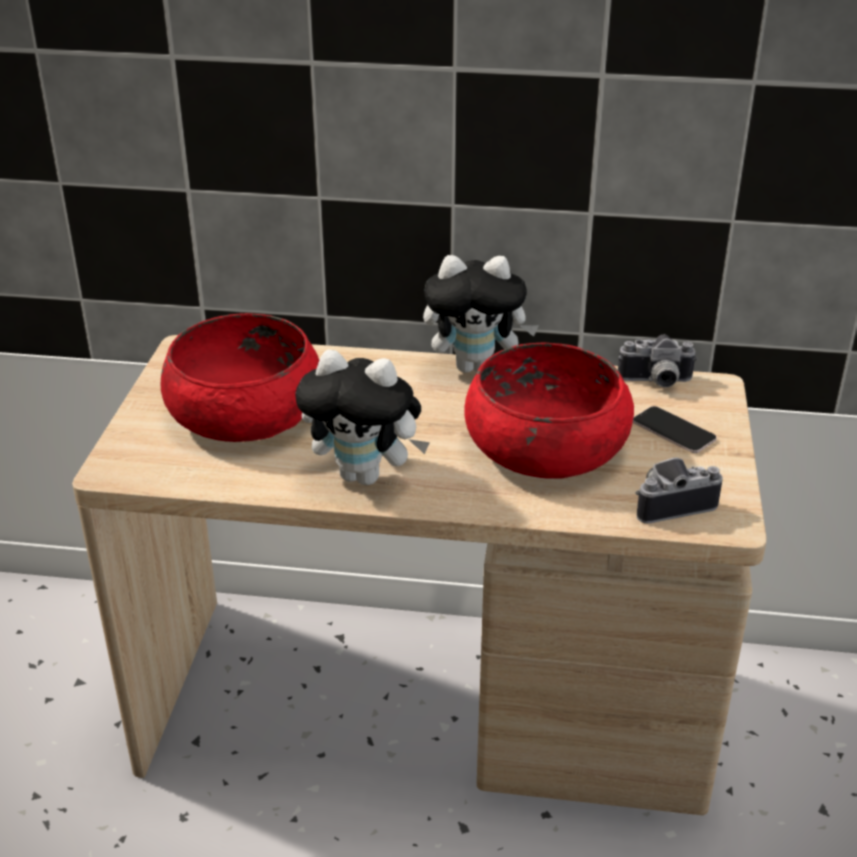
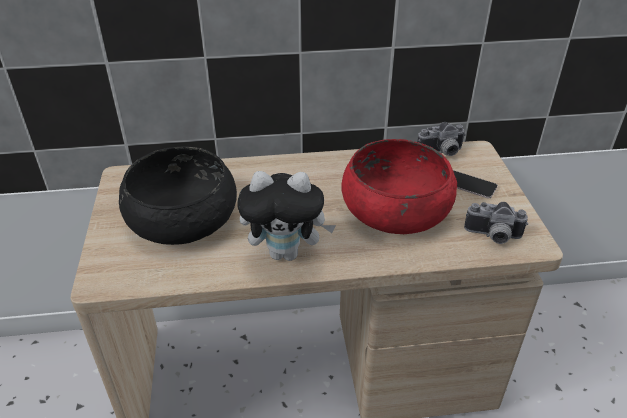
camera: 15 degrees left, 5 degrees up
red bowl [161,313,319,442] -> black bowl [119,146,237,245]
plush toy [423,255,539,373] -> none
camera [636,458,723,524] -> camera turned 135 degrees counterclockwise [464,202,528,244]

